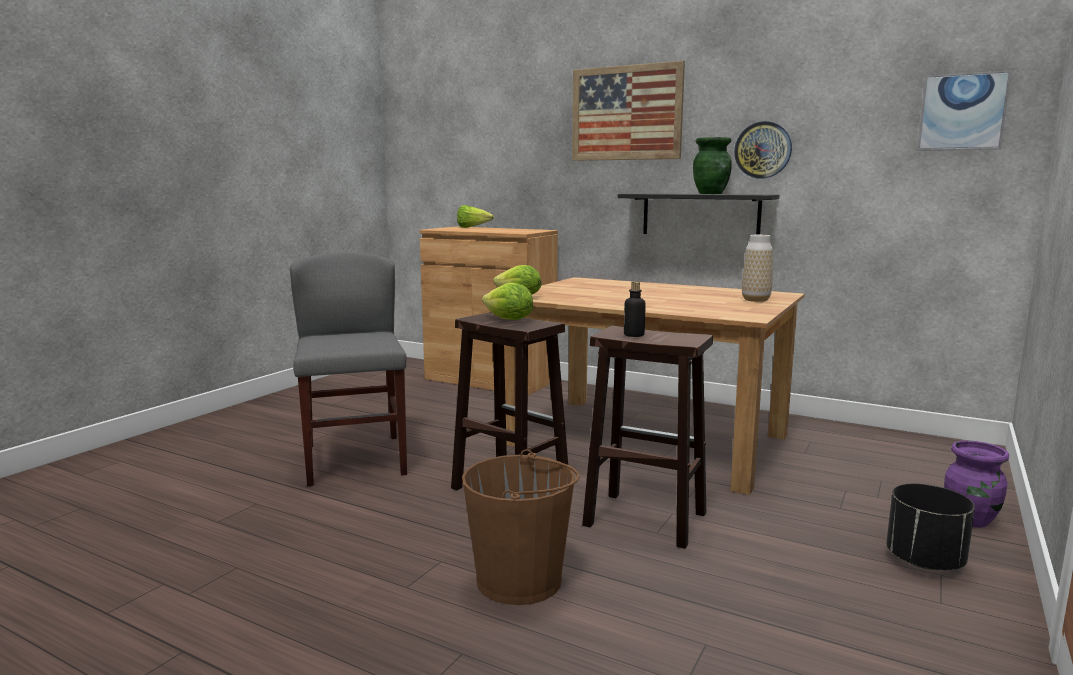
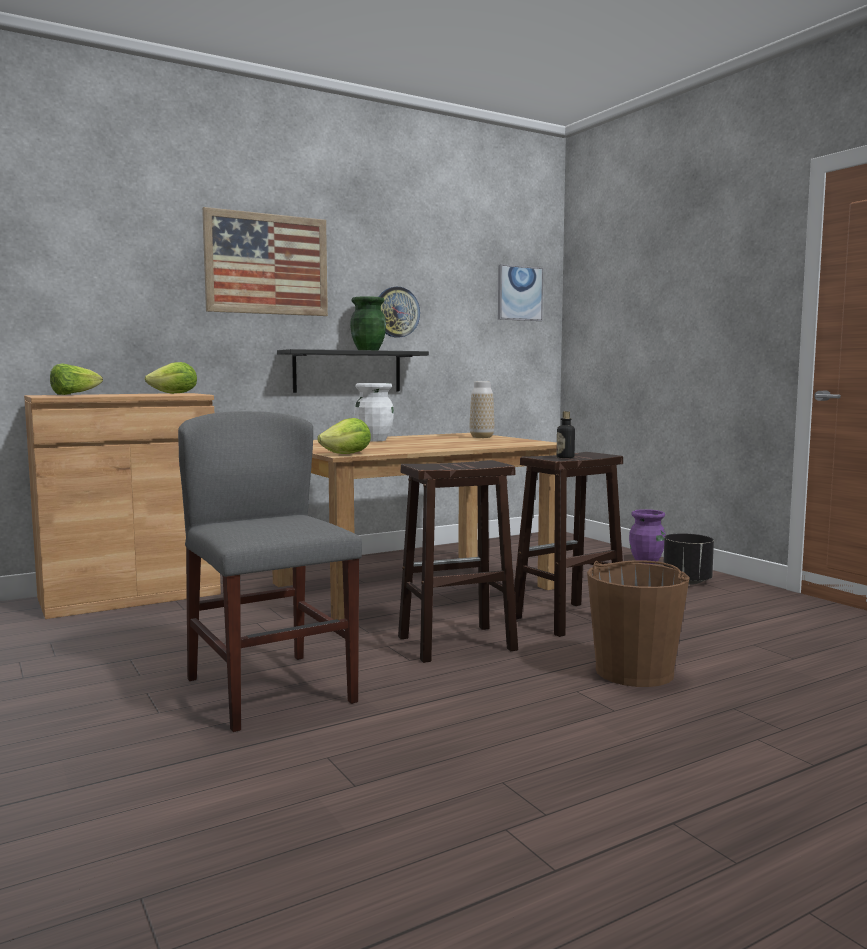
camera: 60 degrees left, 5 degrees down
grey chair [290,252,407,486] -> grey chair turned 45 degrees clockwise [178,411,362,732]
lettuce [482,283,533,320] -> lettuce moved to [145,362,197,394]
none -> white vase [354,383,394,441]

